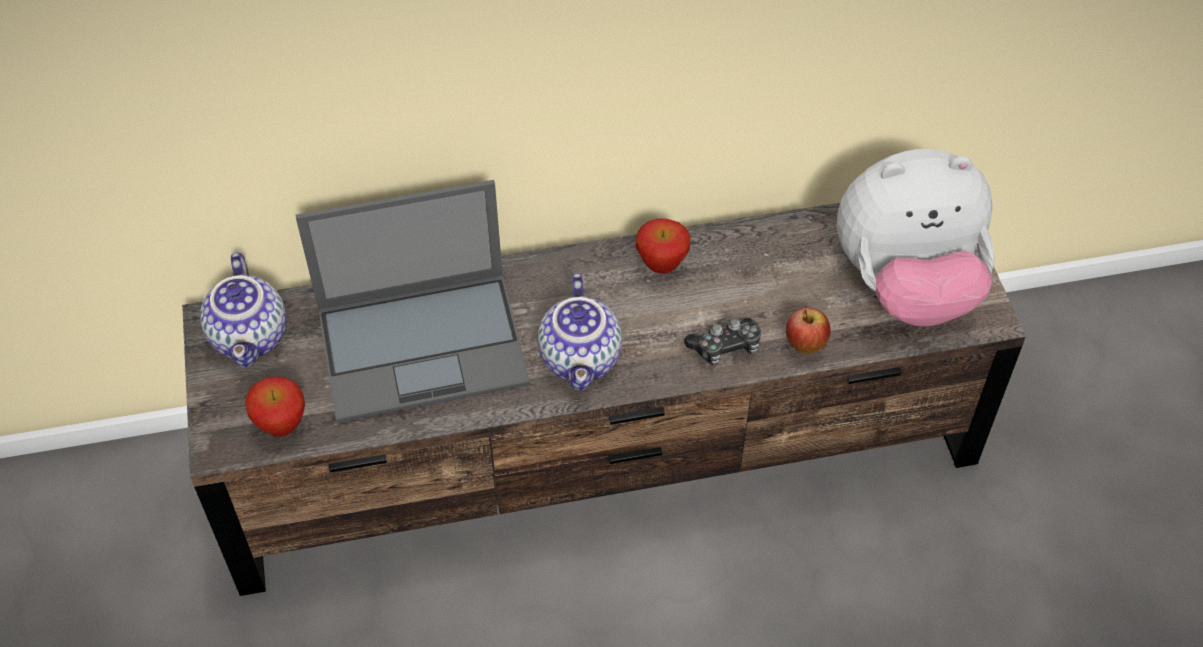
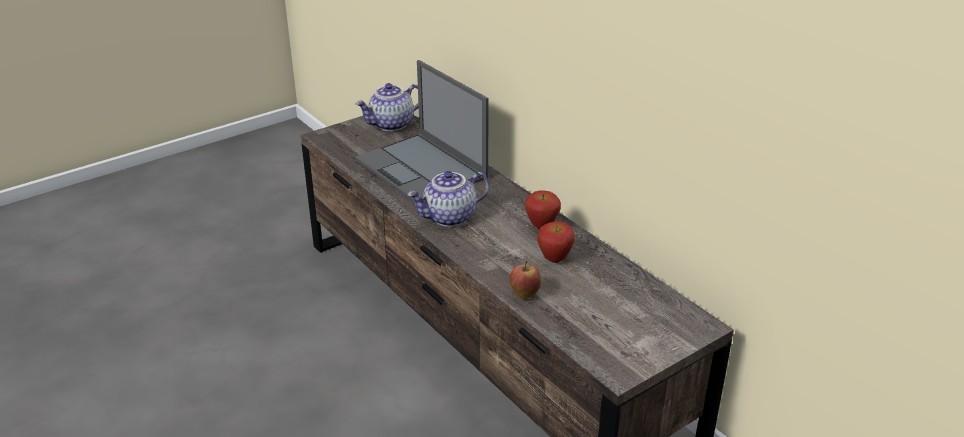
camera: 65 degrees right, 20 degrees down
apple [245,377,305,437] -> apple moved to [537,221,575,263]
game controller [685,318,761,366] -> none
plush toy [837,149,995,327] -> none

